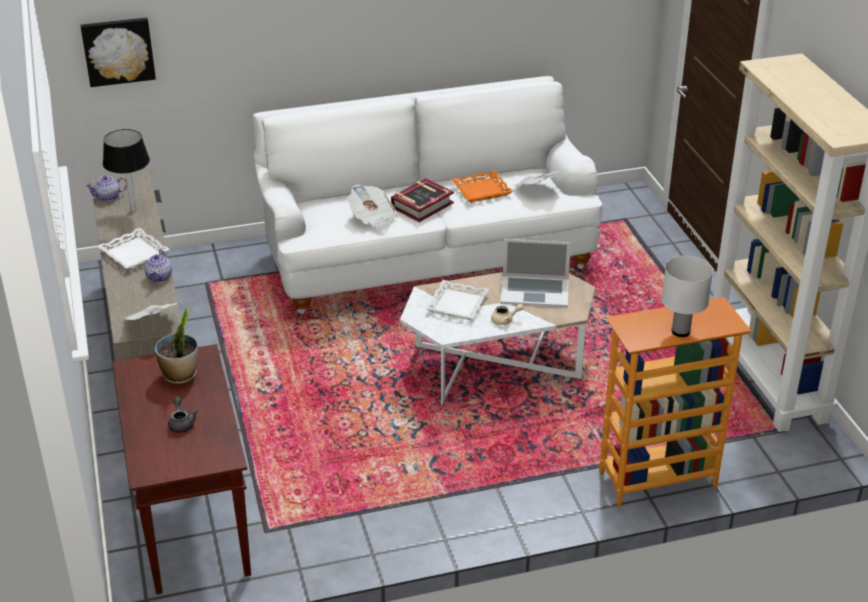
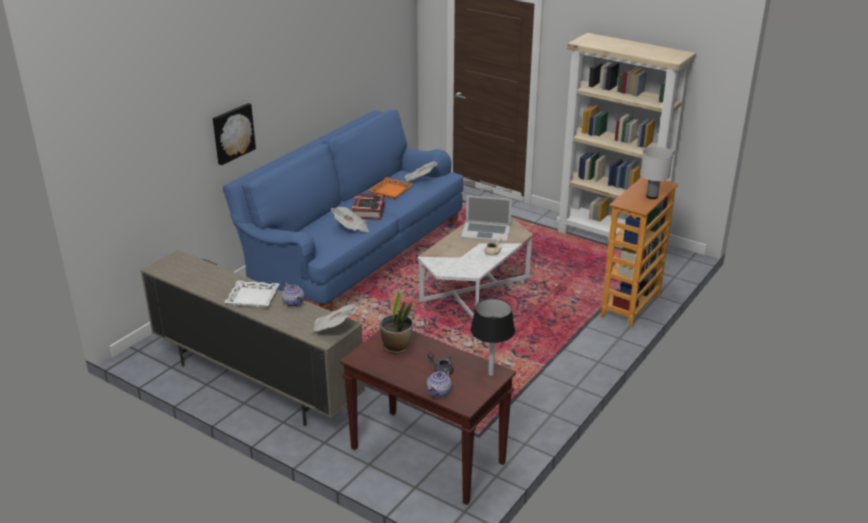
camera: 40 degrees left, 5 degrees down
picture [80,18,156,87] -> picture moved to [213,103,256,165]
teapot [85,176,127,201] -> teapot moved to [427,368,452,397]
black table lamp [103,129,150,212] -> black table lamp moved to [470,298,515,376]
white sofa [252,76,602,314] -> blue sofa [223,109,463,311]
white tray [425,280,489,320] -> none
laptop [500,239,571,307] -> laptop turned 45 degrees clockwise [461,195,512,242]

